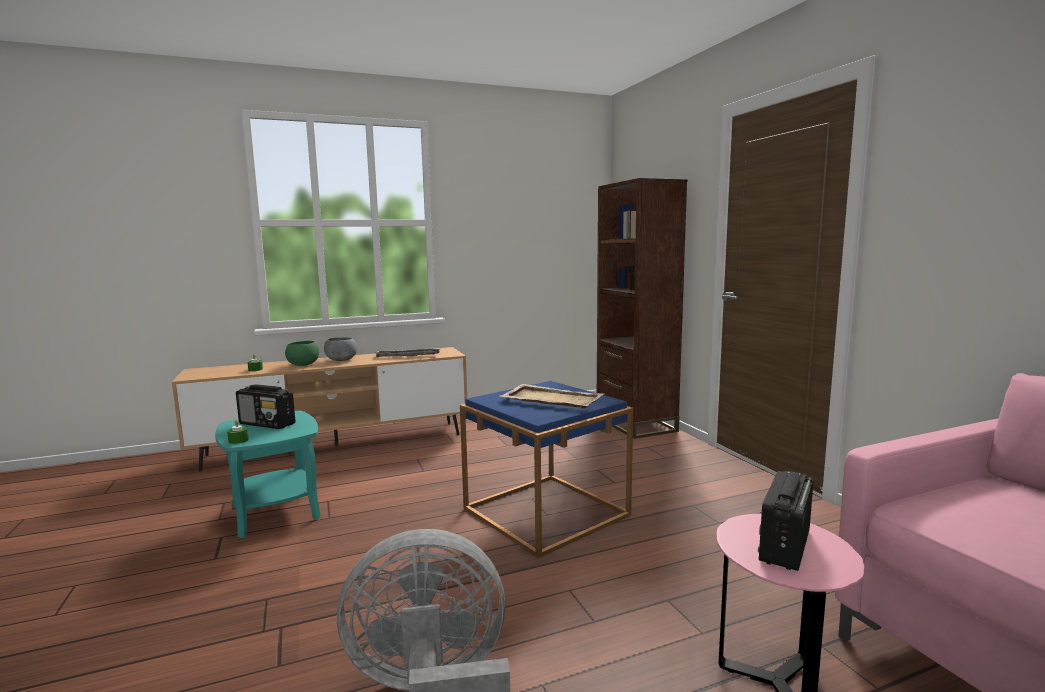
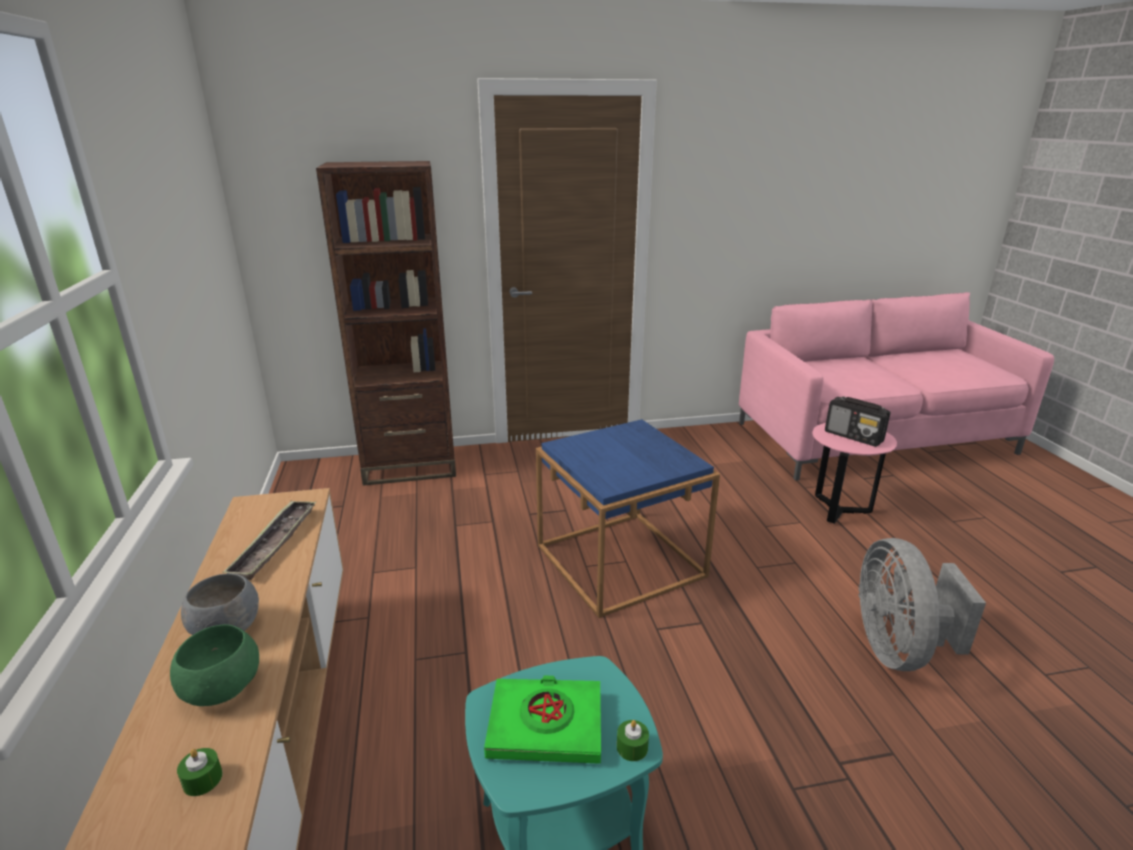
camera: 80 degrees left, 15 degrees up
radio [236,384,295,429] -> green book [484,675,601,764]
beige tray [500,384,604,409] -> none

